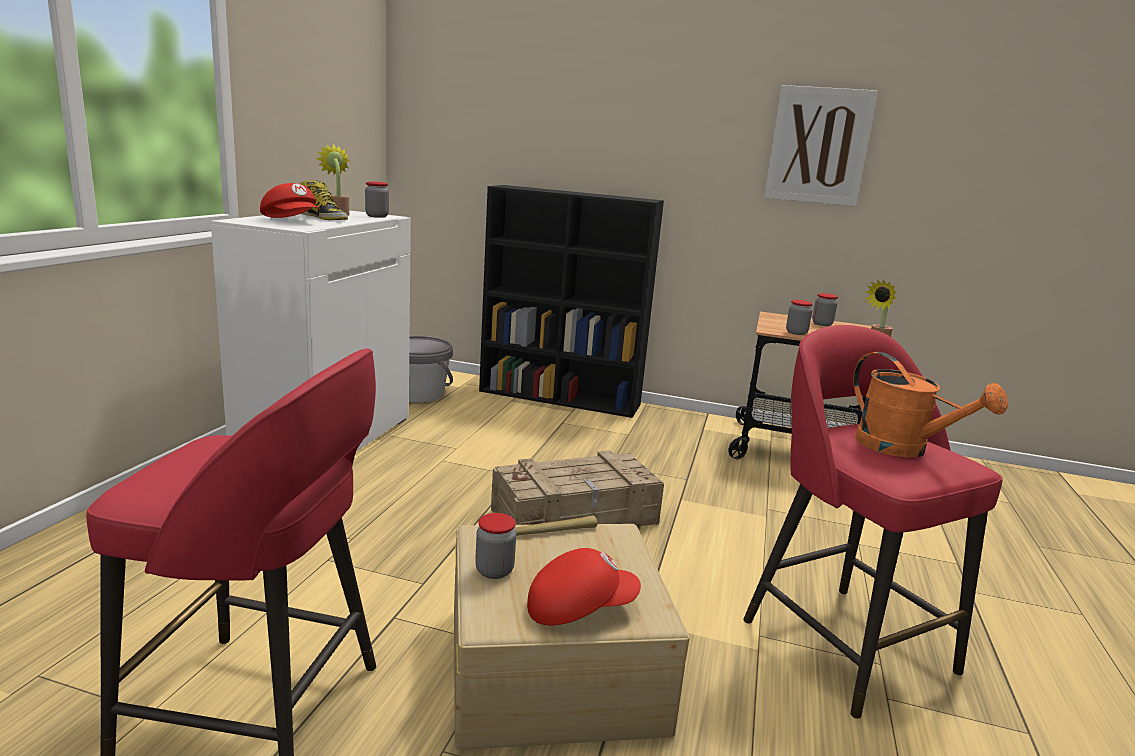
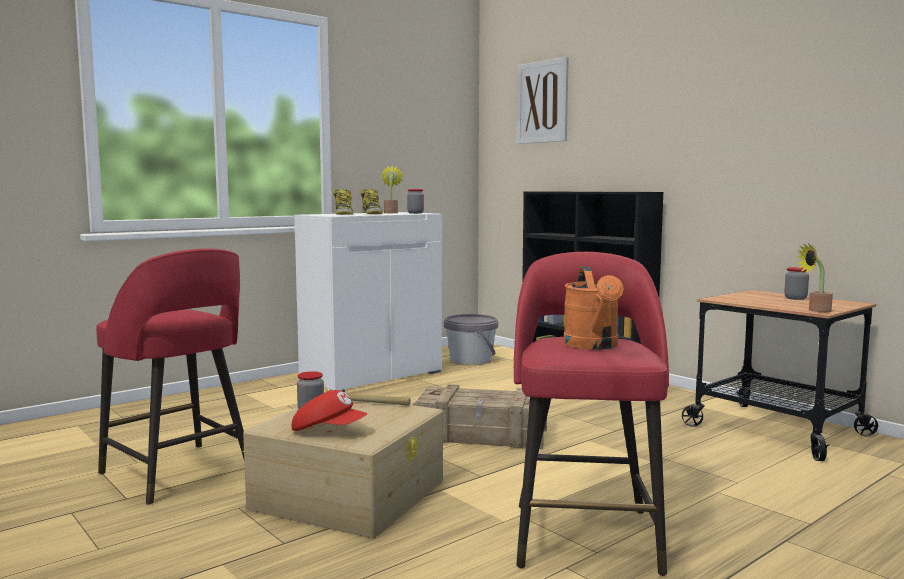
camera: 35 degrees right, 10 degrees down
red cap [260,183,320,218] -> boot [334,189,353,215]
picture [764,85,878,207] -> picture moved to [517,56,569,144]
jar [786,300,813,335] -> none

